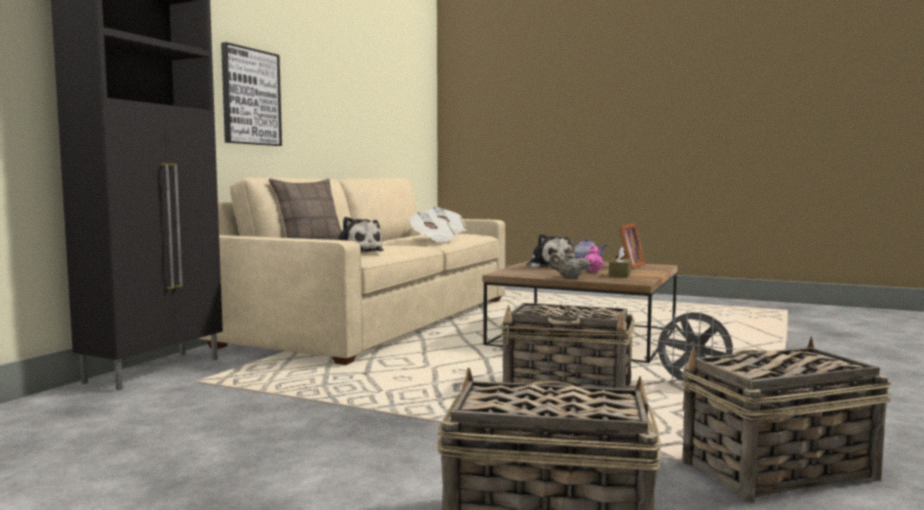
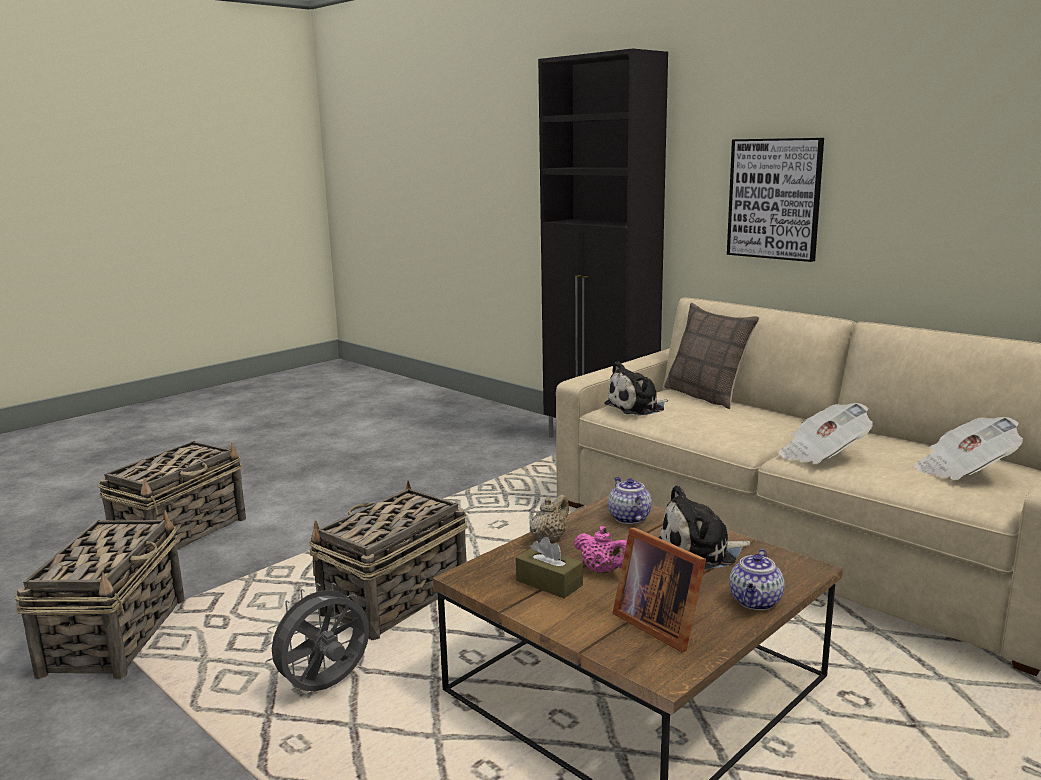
camera: 110 degrees right, 10 degrees up
none -> teapot [608,477,652,524]

